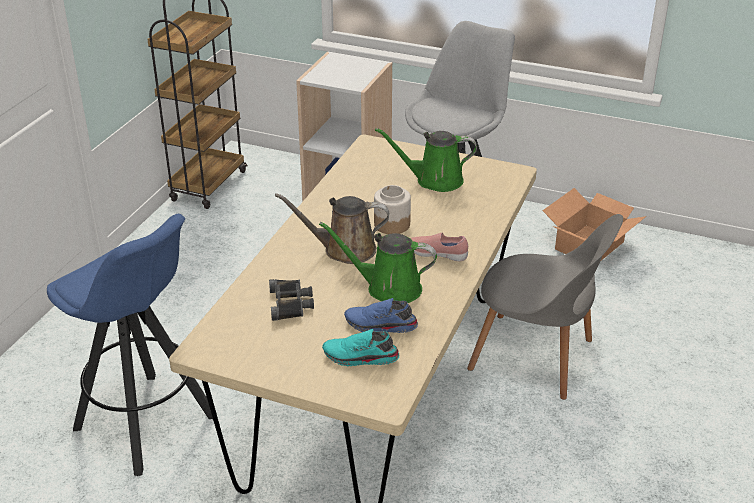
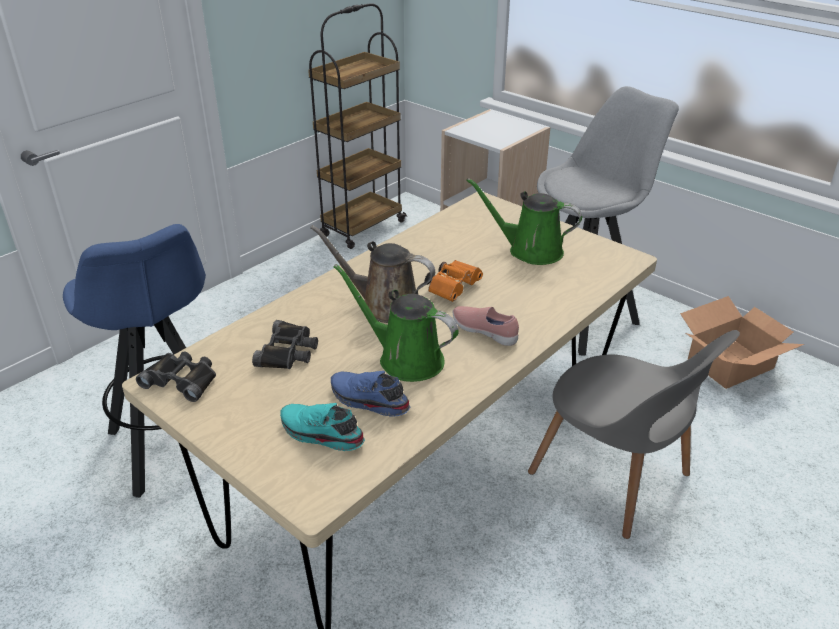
camera: 20 degrees right, 0 degrees up
jar [374,185,411,234] -> orange binoculars [425,260,483,302]
none -> black binoculars [136,352,216,402]

